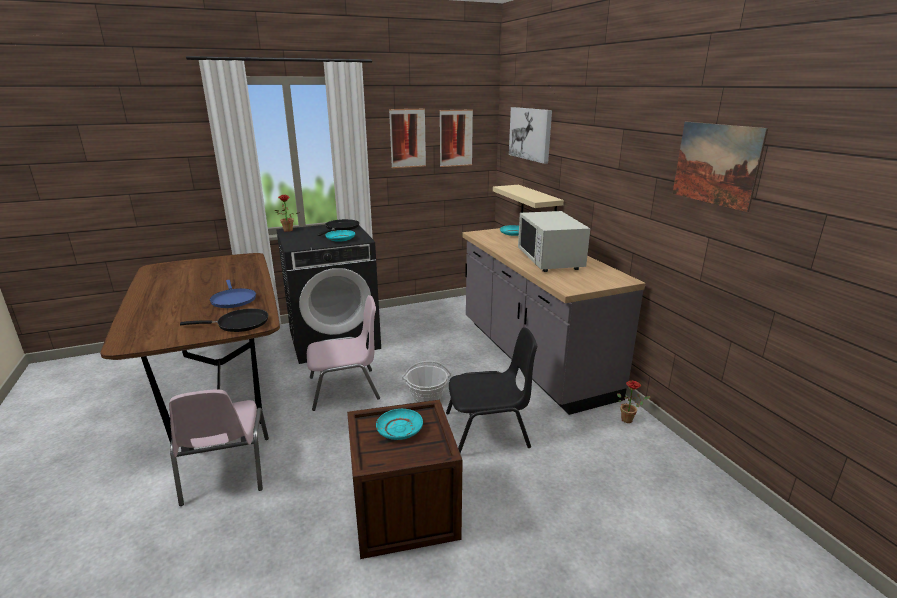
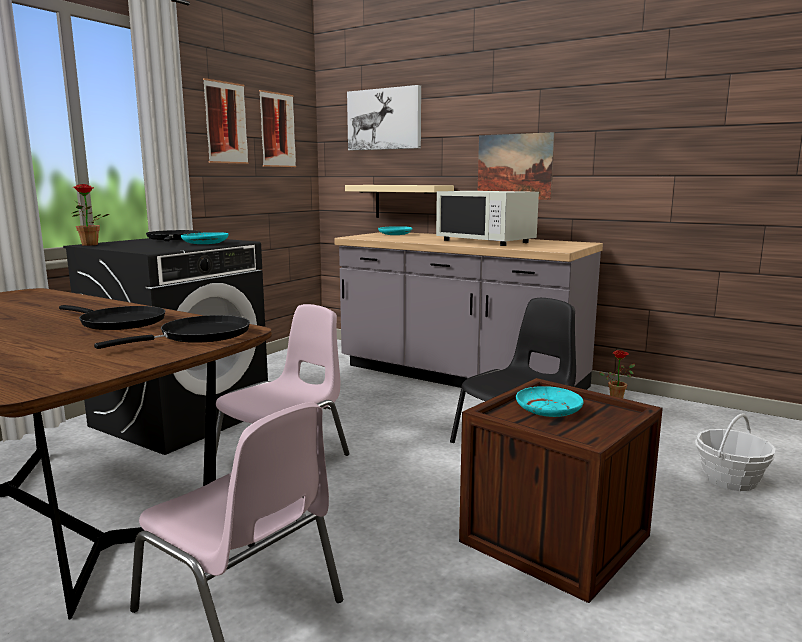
camera: 35 degrees left, 10 degrees down
blue frying pan [210,280,256,308] -> black frying pan [59,305,165,330]
basket [402,361,451,402] -> basket moved to [695,413,776,491]
picture [672,122,768,212] -> picture moved to [478,132,555,200]

